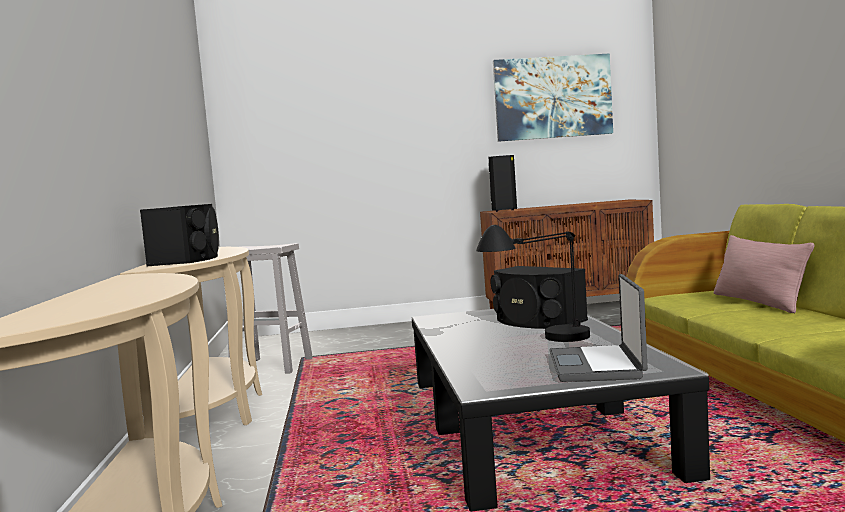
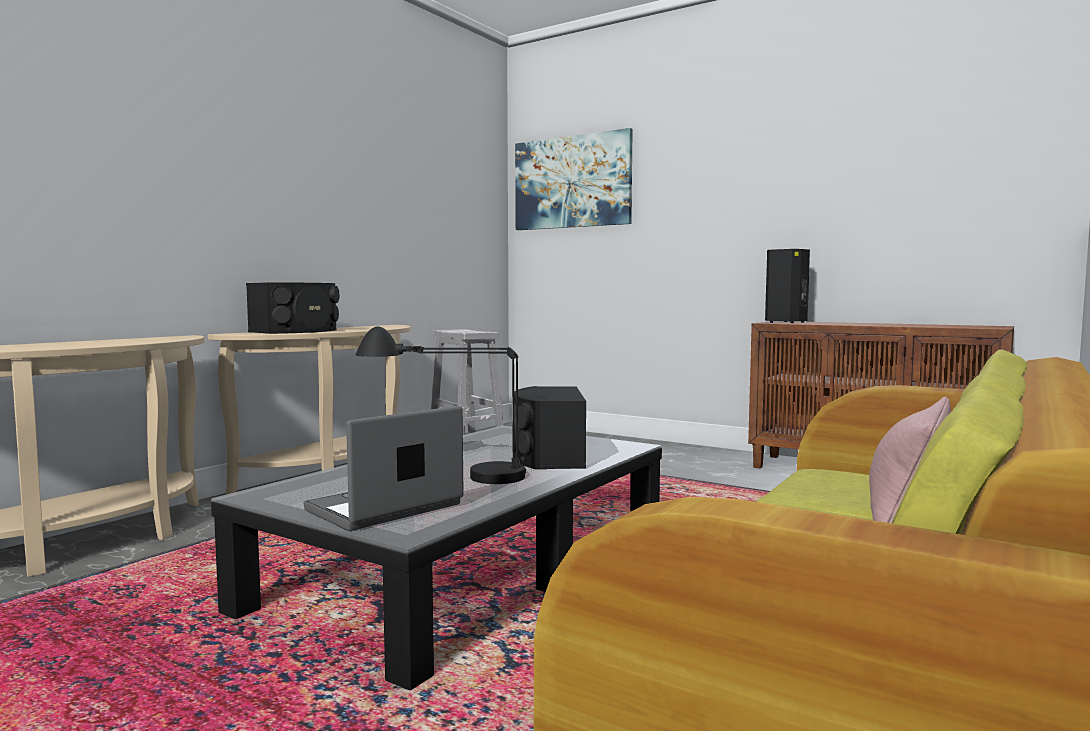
camera: 40 degrees right, 0 degrees up
picture [493,53,613,142] -> picture moved to [515,128,633,230]

